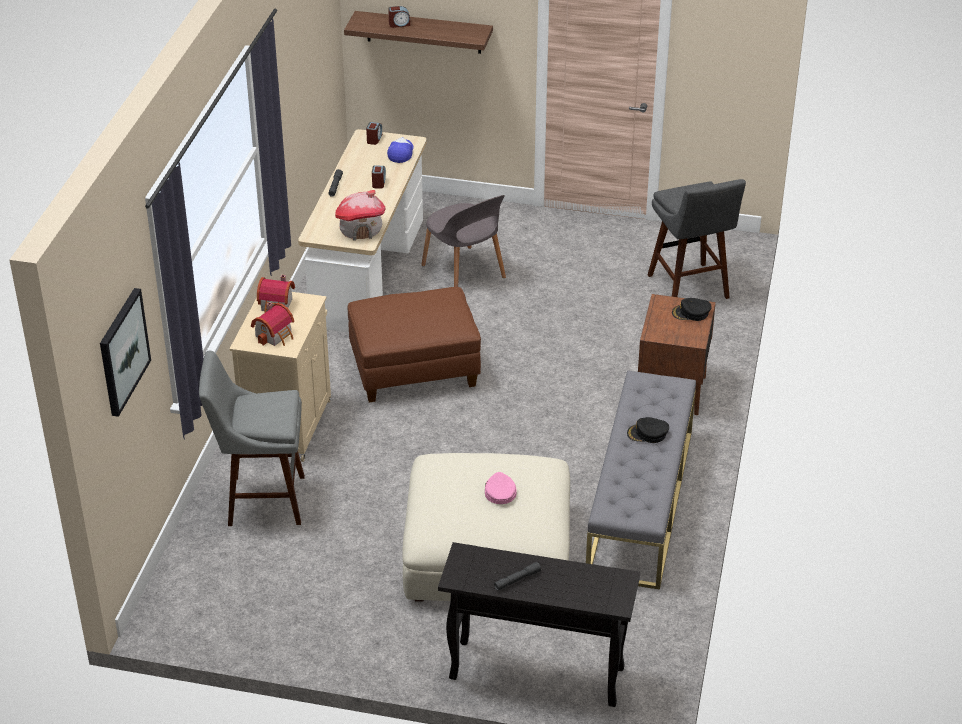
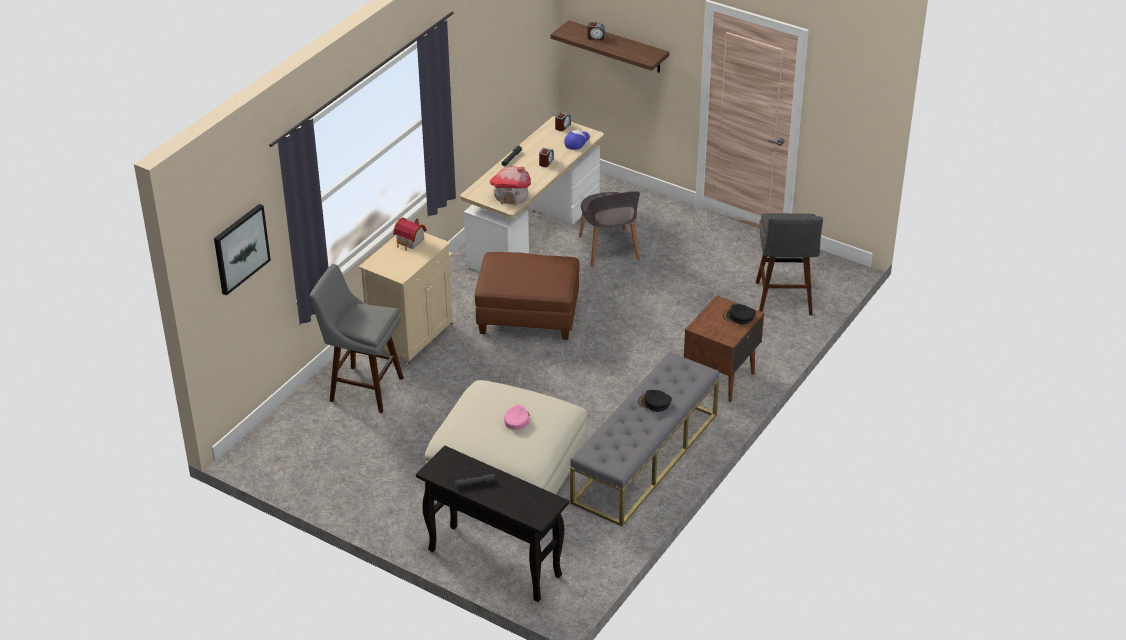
camera: 20 degrees right, 0 degrees up
toy house [251,302,294,346] -> none

